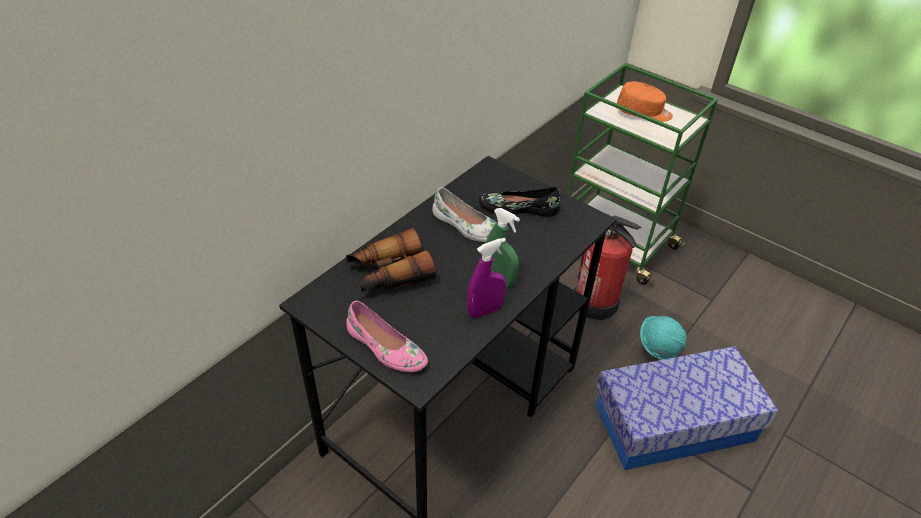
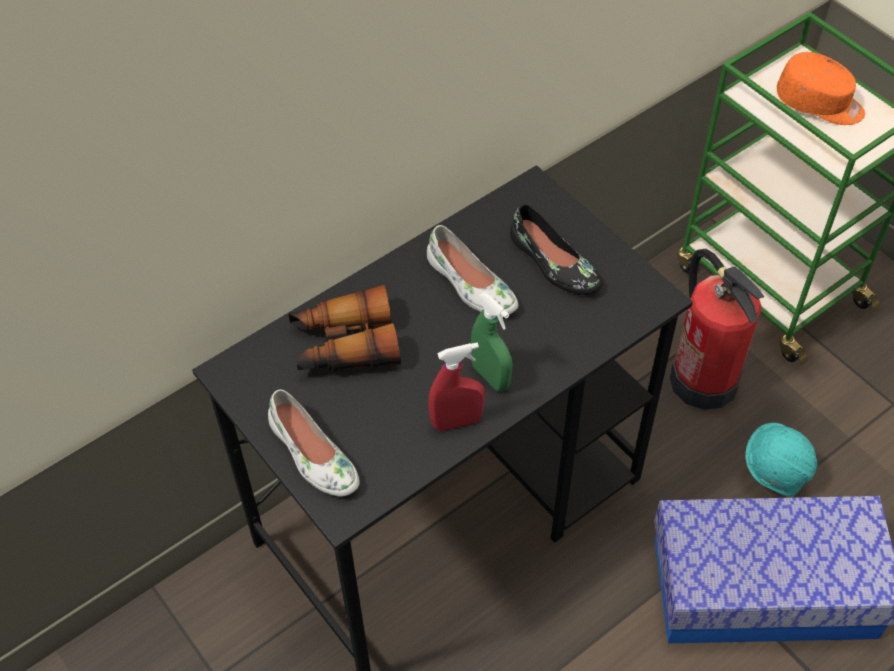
camera: 15 degrees right, 10 degrees up
pink shoe [346,301,428,372] -> white shoe [268,389,360,496]
purple spray bottle [467,238,506,318] -> red spray bottle [428,343,485,431]
black shoe [479,187,560,217] -> black shoe turned 150 degrees counterclockwise [510,204,602,295]

